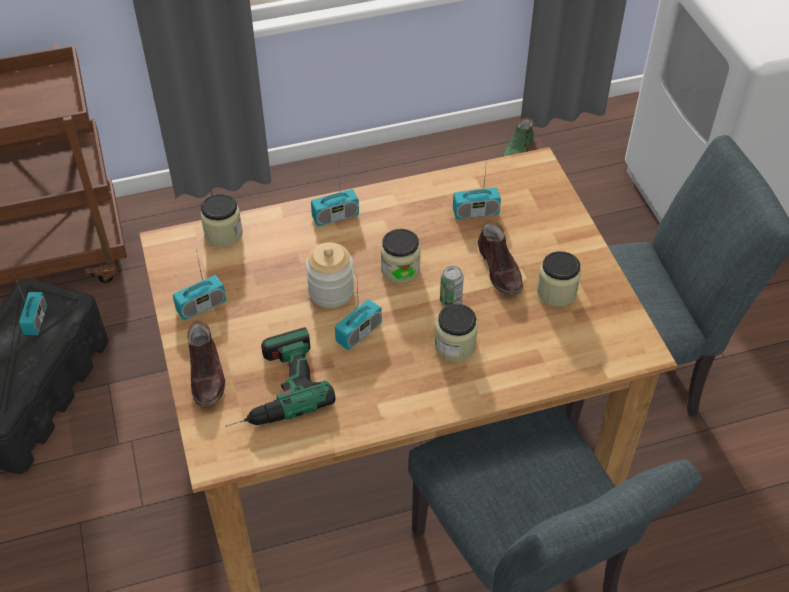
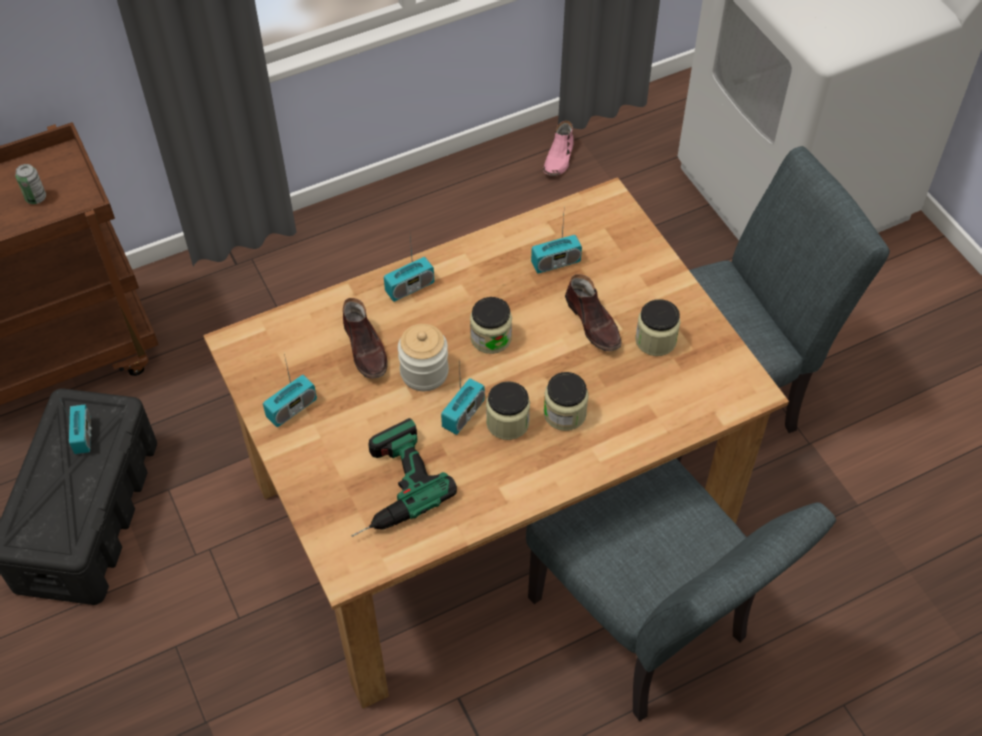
camera: 10 degrees left, 5 degrees up
brown shoe [187,321,225,406] -> brown shoe moved to [343,298,388,379]
jar [201,194,243,247] -> jar moved to [486,381,530,440]
can [440,266,464,306] -> can moved to [15,164,46,204]
green shoe [501,117,534,157] -> pink shoe [543,120,574,176]

